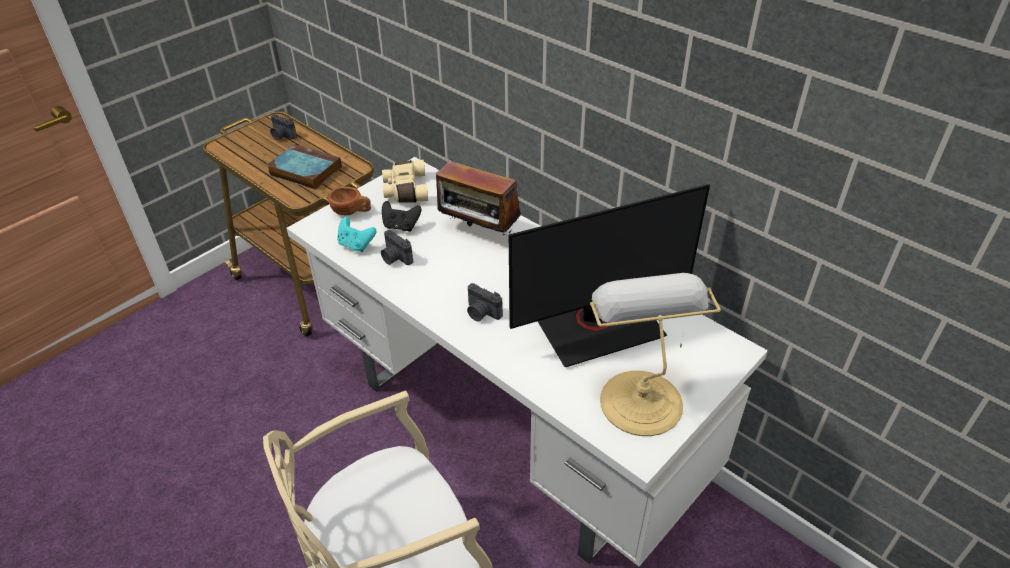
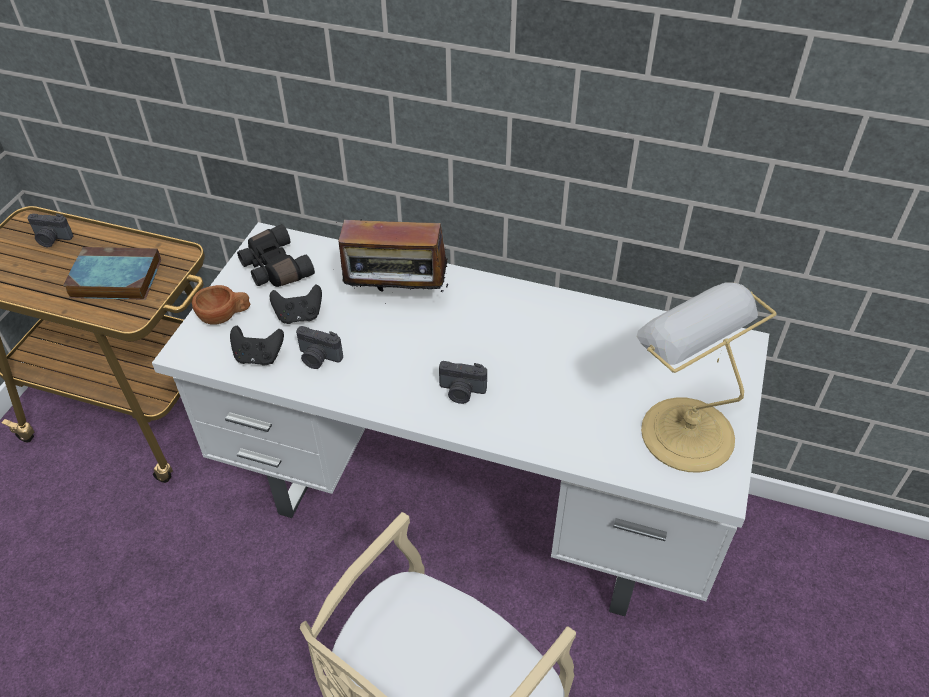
camera: 25 degrees left, 5 degrees up
turquoise game controller [337,217,376,252] -> black game controller [230,326,284,366]
beige binoculars [382,160,428,203] -> black binoculars [237,224,315,287]
monitor [509,184,710,367] -> none

